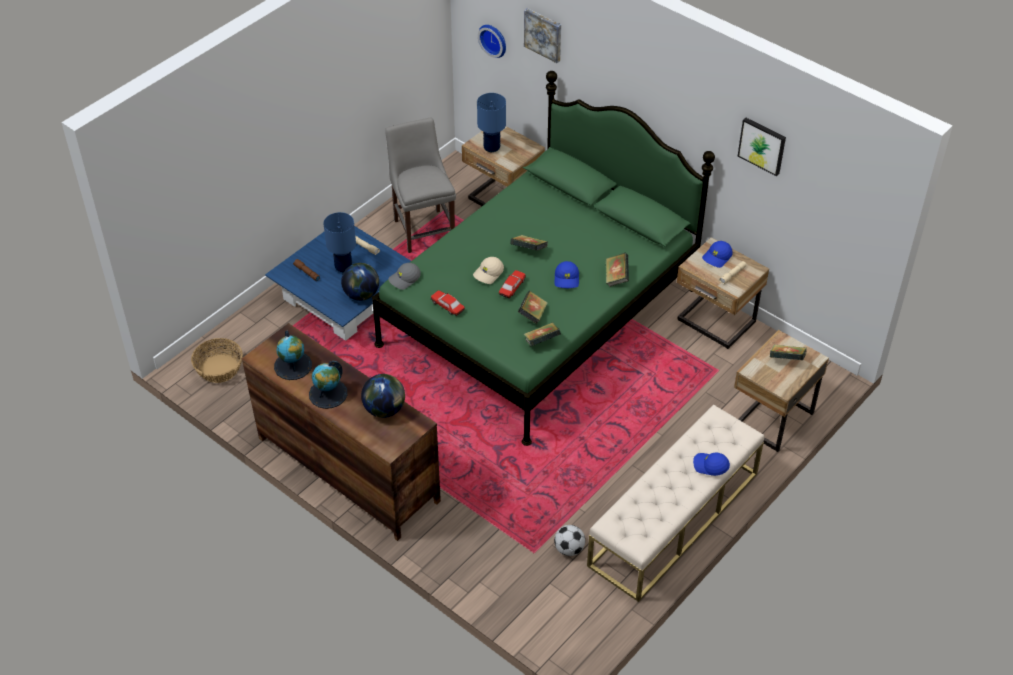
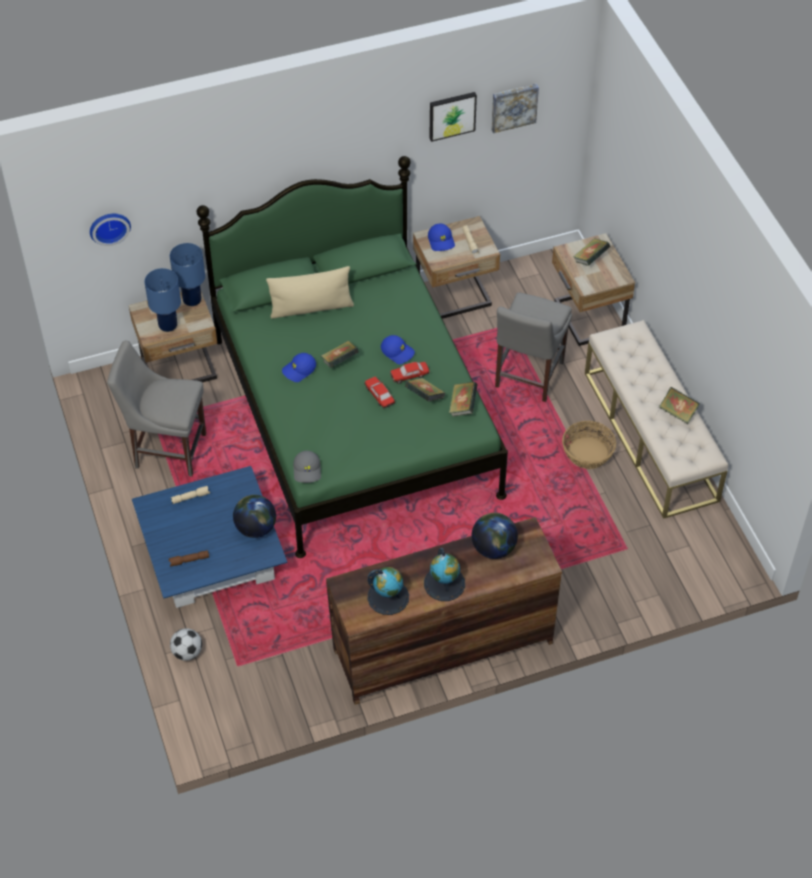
camera: 60 degrees left, 5 degrees up
basket [191,338,243,383] -> basket moved to [562,421,616,469]
blue table lamp [323,212,356,272] -> blue table lamp moved to [170,243,205,306]
toy car [431,290,465,316] -> toy car moved to [390,362,430,384]
beige cap [473,257,504,284] -> none
picture [524,8,561,63] -> picture moved to [491,84,539,133]
football [554,525,585,556] -> football moved to [170,628,202,661]
book [606,253,629,287] -> book moved to [659,387,700,424]
blue cap [693,452,730,476] -> blue cap moved to [282,353,316,382]
none -> beige pillow [266,266,354,319]
none -> grey chair [495,292,572,402]

